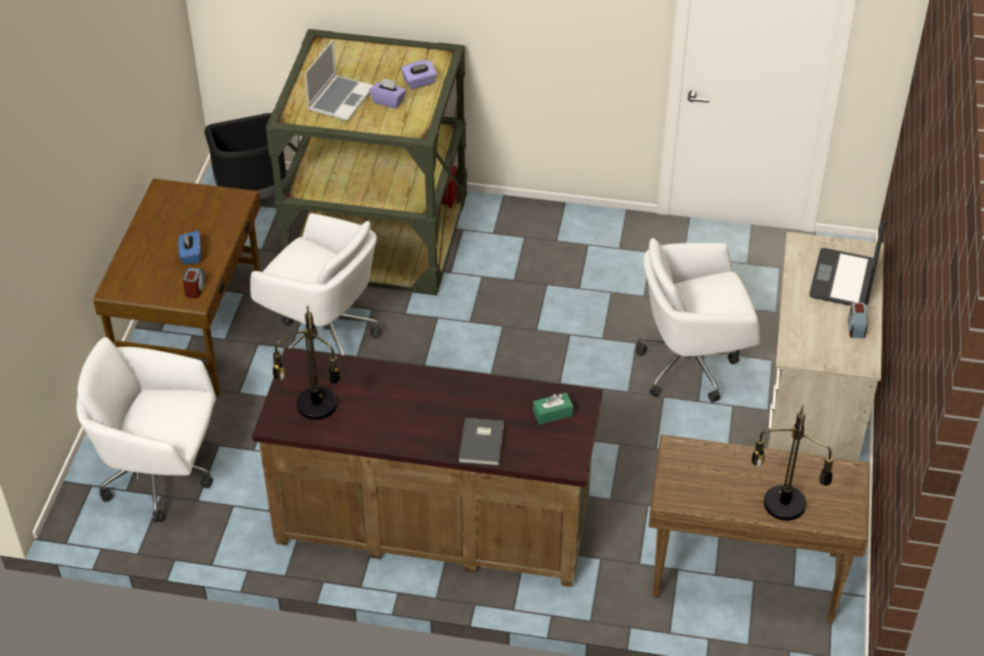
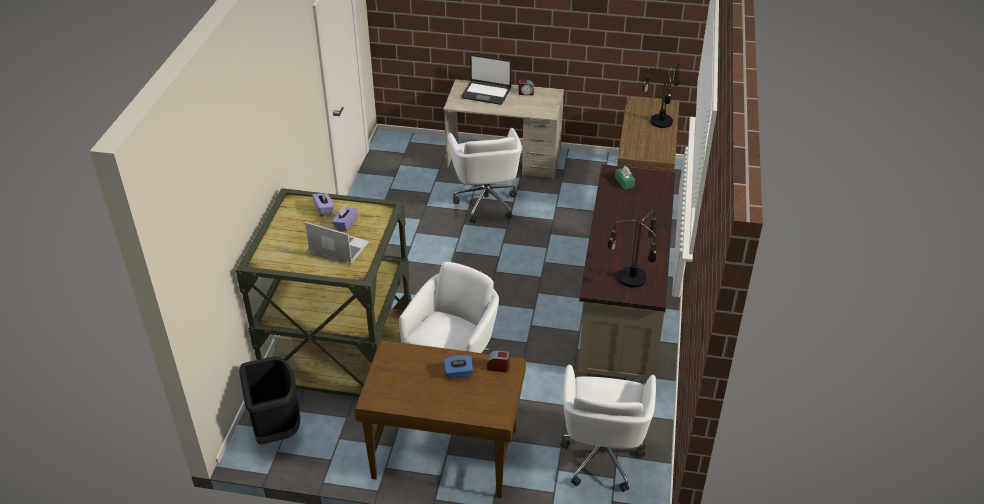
camera: 90 degrees left, 5 degrees down
grey book [458,418,504,466] -> none

